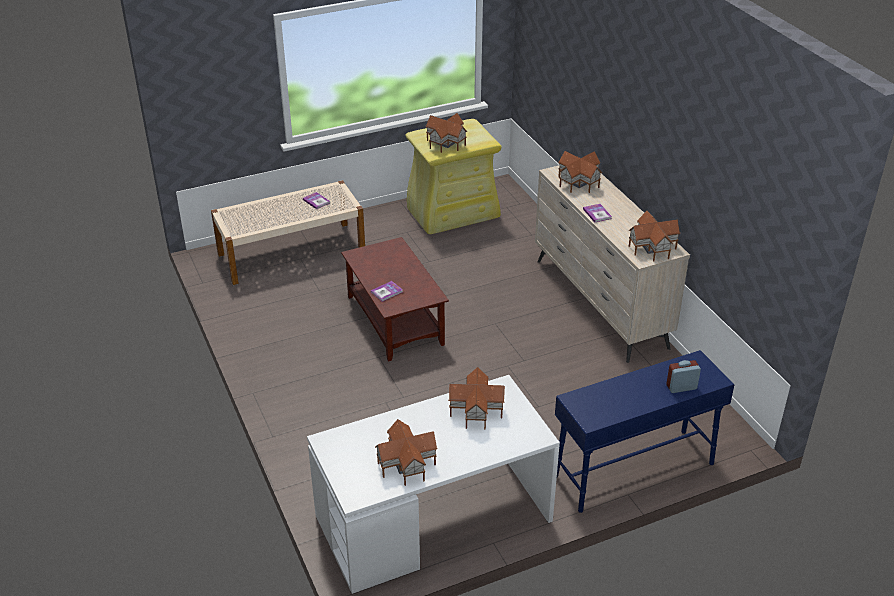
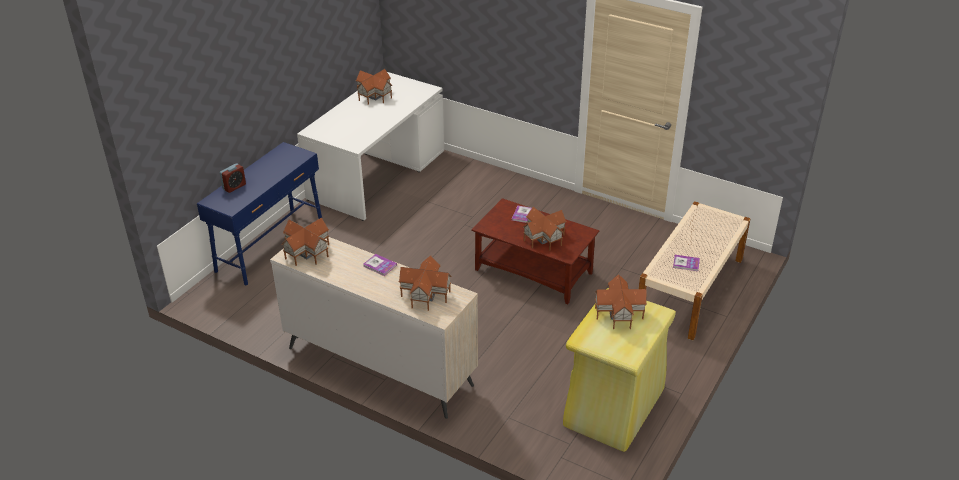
camera: 145 degrees right, 0 degrees up
toy house [448,367,505,429] -> toy house moved to [523,207,567,251]

